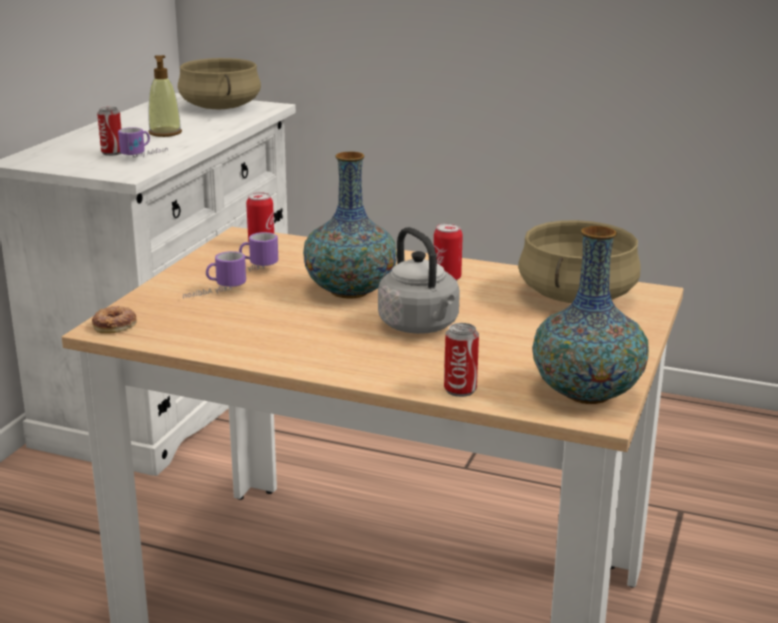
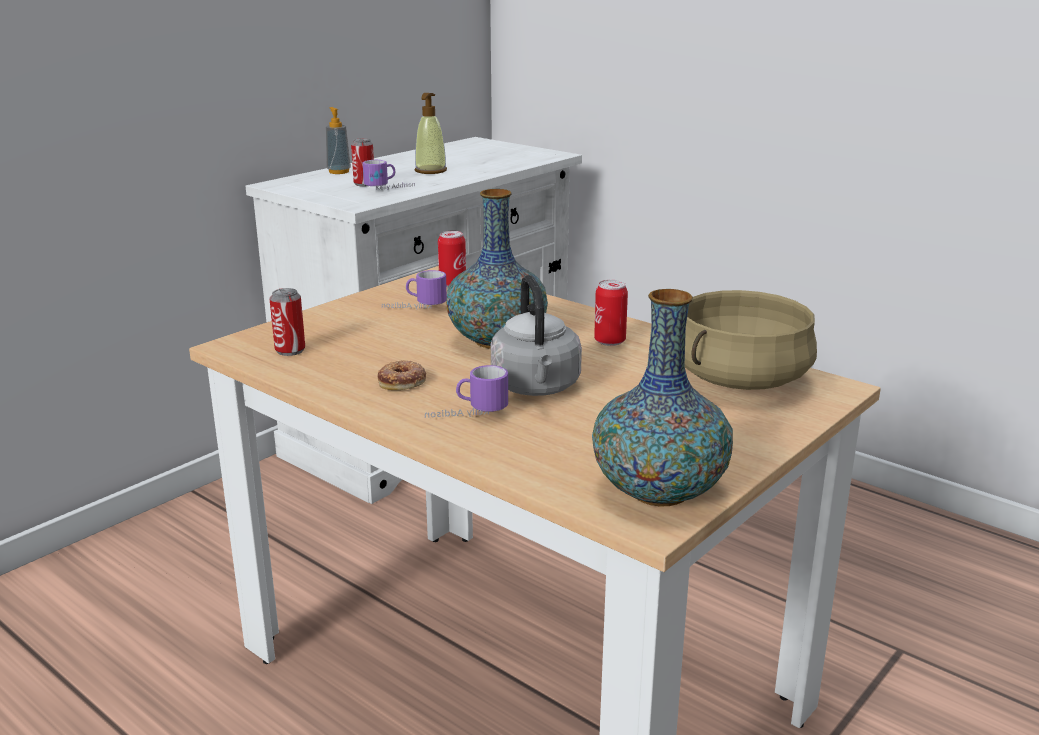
camera: 20 degrees right, 0 degrees up
donut [92,306,137,334] -> donut moved to [377,360,426,390]
beige cooking pot [178,58,261,109] -> none
mug [183,251,246,298] -> mug moved to [425,365,508,418]
can [444,323,479,397] -> can moved to [270,288,305,356]
none -> soap dispenser [326,107,351,174]

